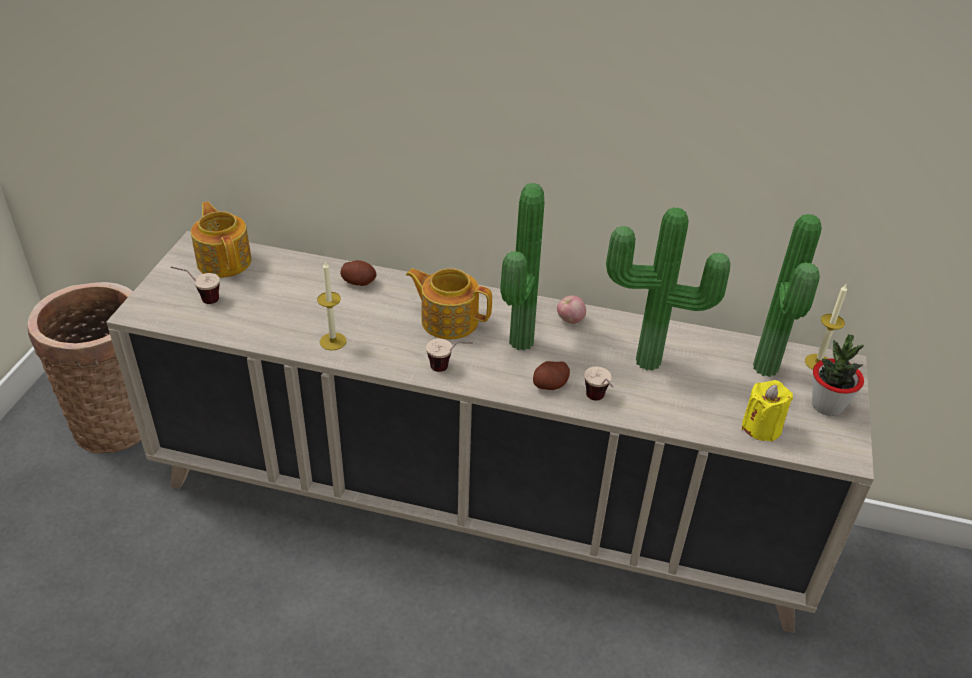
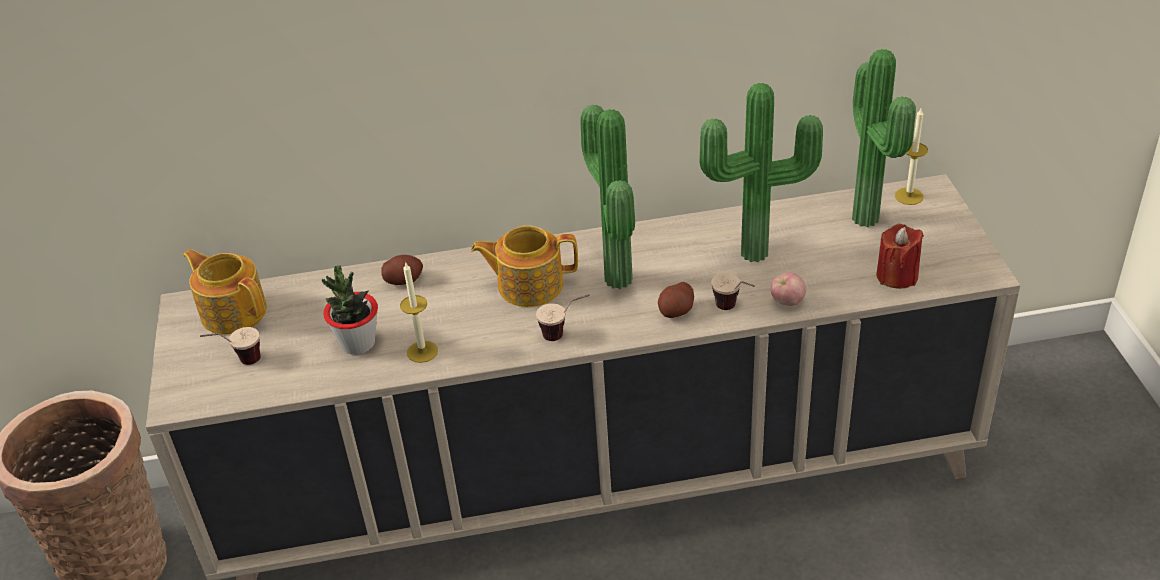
camera: 20 degrees left, 0 degrees up
apple [557,296,586,324] -> apple moved to [771,273,806,306]
yellow candle [742,380,793,442] -> red candle [876,224,924,289]
potted plant [812,334,864,416] -> potted plant moved to [322,266,378,355]

